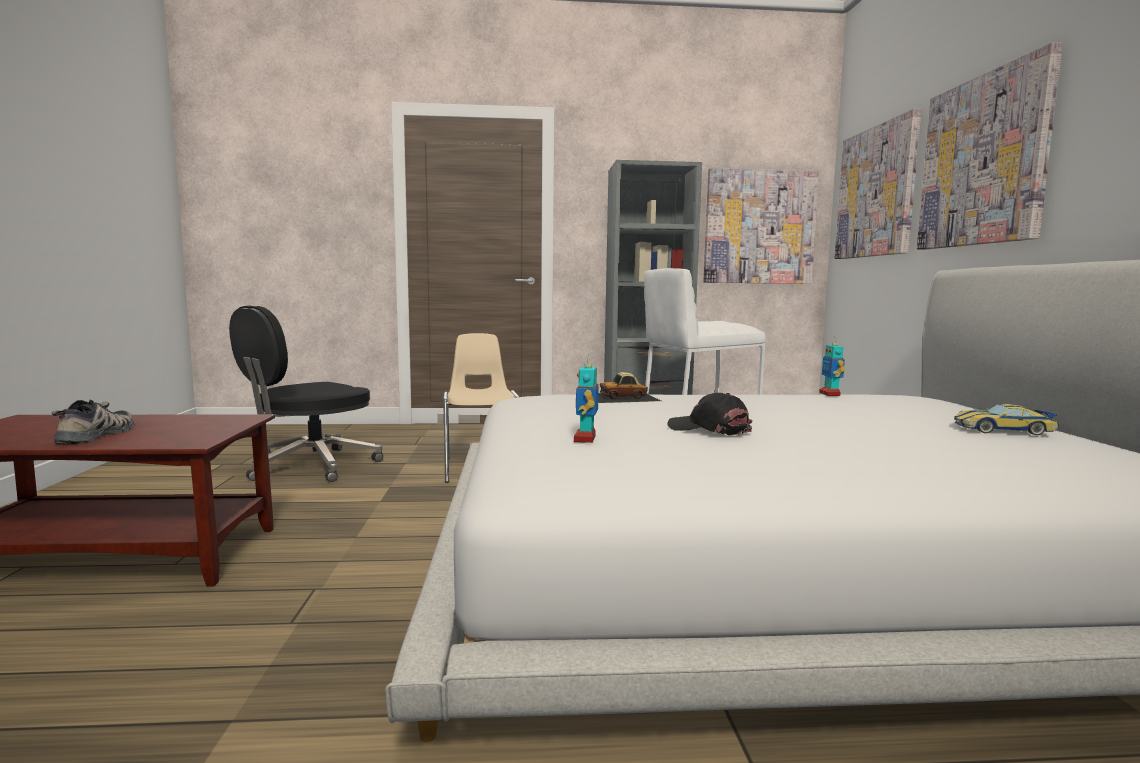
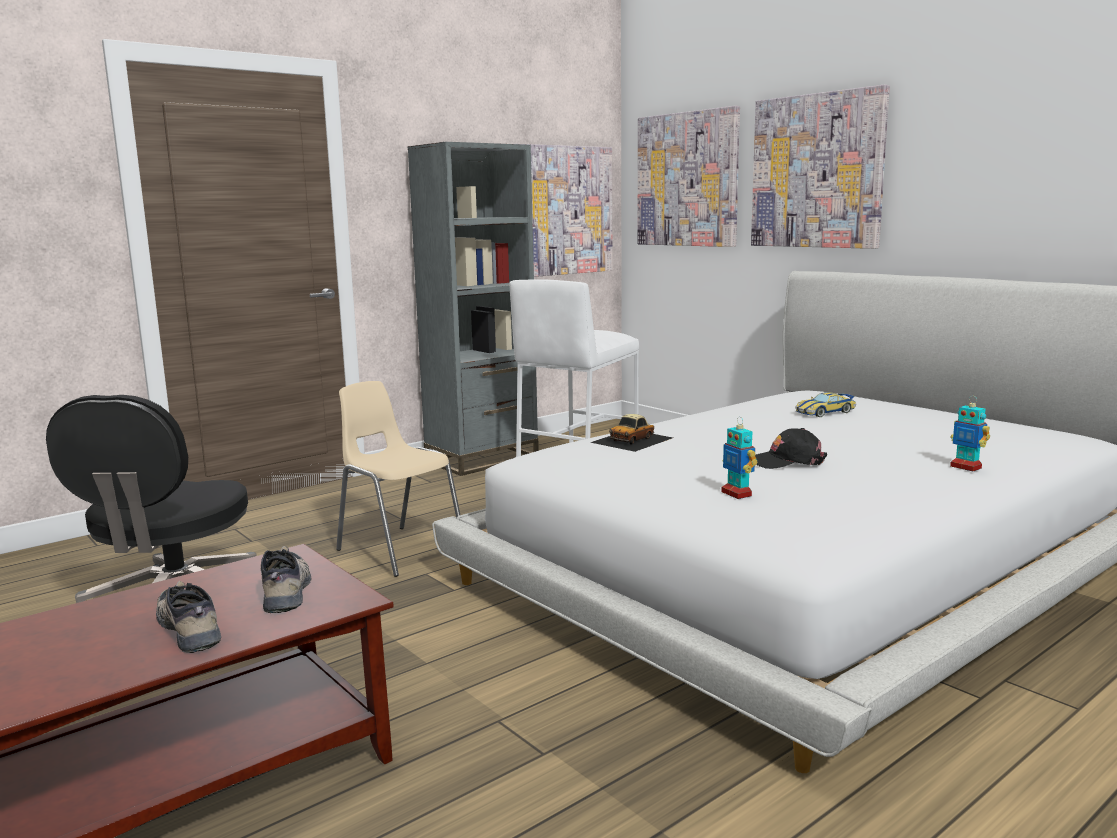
camera: 35 degrees left, 5 degrees up
toy robot [819,336,845,396] -> toy robot moved to [950,398,990,471]
toy car [954,404,1058,435] -> toy car moved to [795,392,856,417]
none -> shoe [261,546,312,613]

